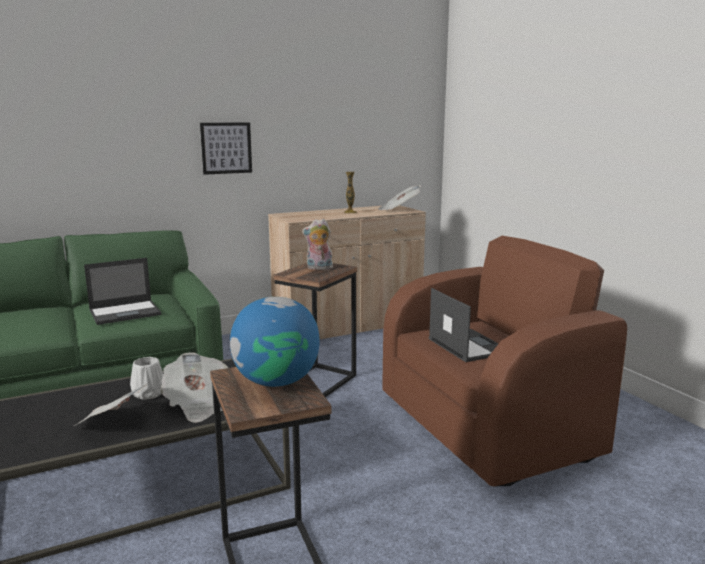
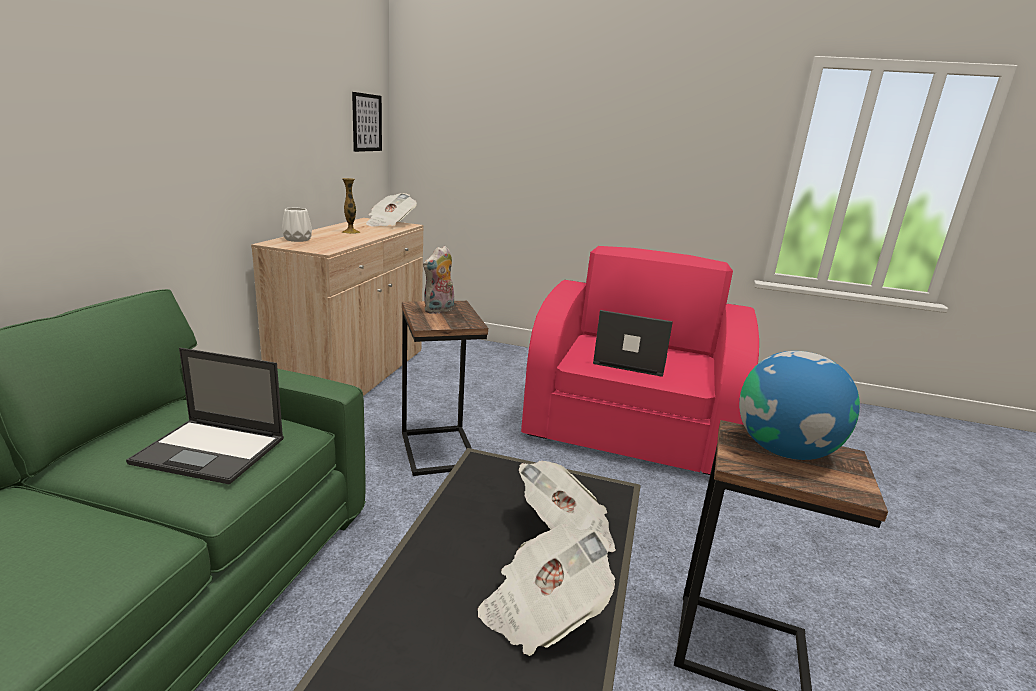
camera: 50 degrees left, 5 degrees up
laptop [84,258,161,325] -> laptop turned 90 degrees clockwise [126,348,284,485]
white vase [130,357,163,400] -> white vase moved to [282,208,312,242]
picture [200,122,252,175] -> picture moved to [352,92,382,152]
brown armchair [382,236,627,486] -> pink armchair [521,246,759,475]

